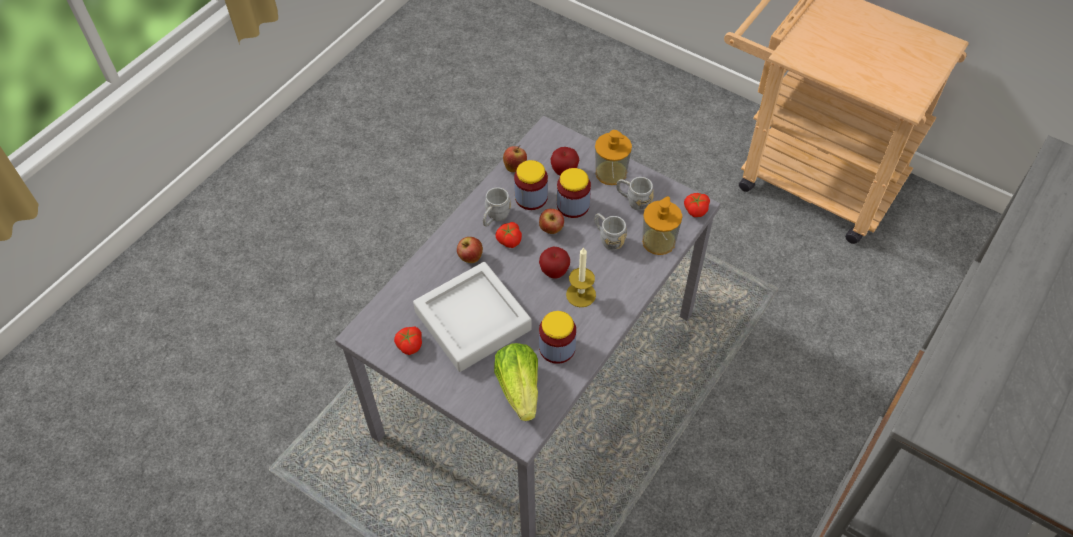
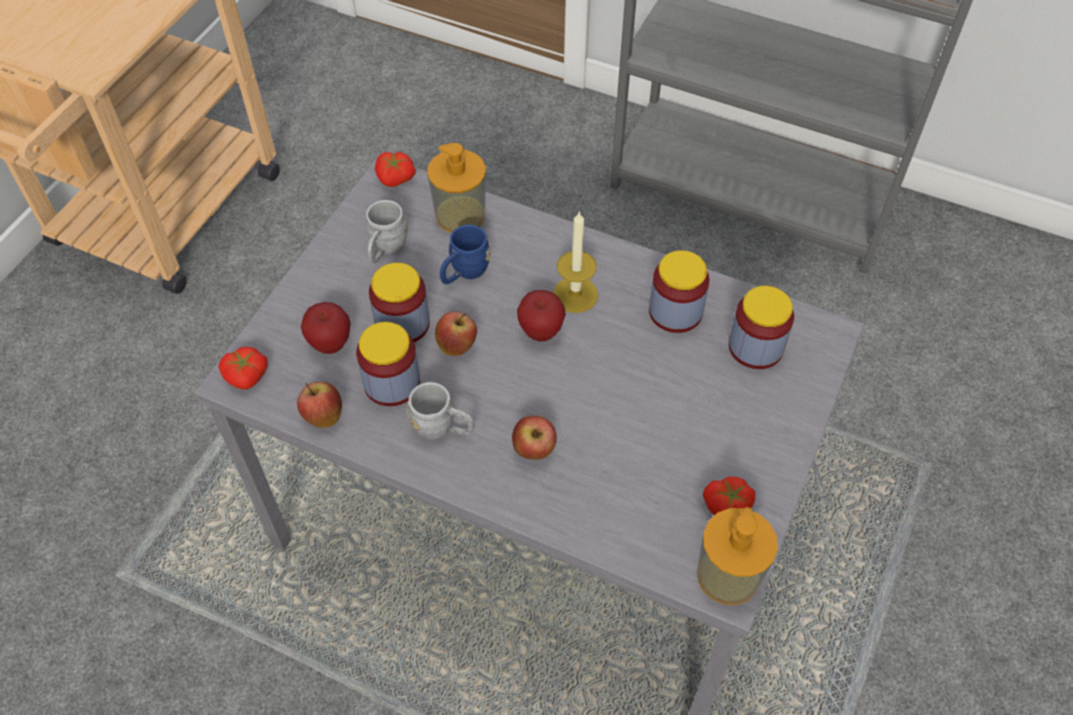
camera: 100 degrees left, 0 degrees up
grey tray [413,262,532,372] -> none
lettuce [494,343,538,421] -> jar [729,286,794,369]
tomato [495,222,522,248] -> tomato moved to [218,347,268,389]
soap dispenser [595,130,632,185] -> soap dispenser moved to [697,507,778,605]
grey mug [595,213,627,250] -> blue mug [440,225,491,284]

